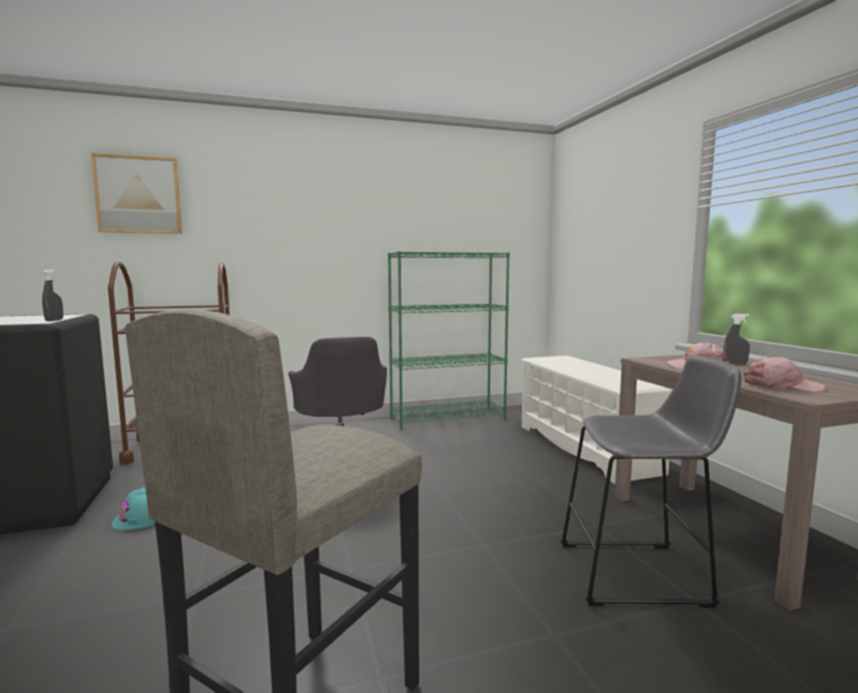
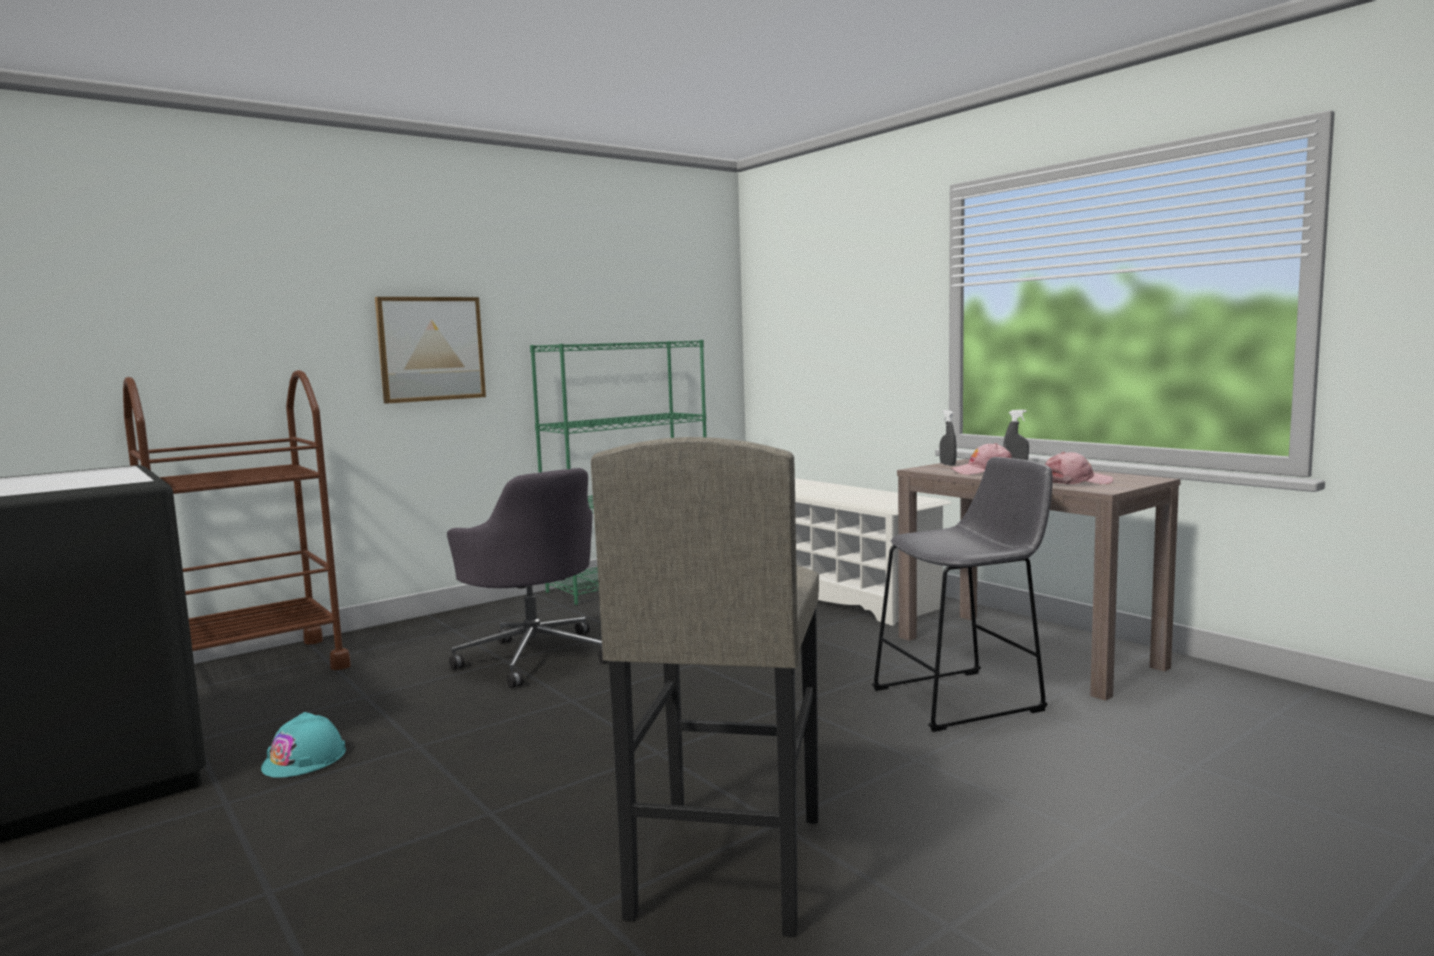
camera: 20 degrees left, 0 degrees up
grey spray bottle [42,270,63,321] -> grey spray bottle moved to [940,410,957,466]
picture [91,153,182,234] -> picture moved to [375,297,486,404]

